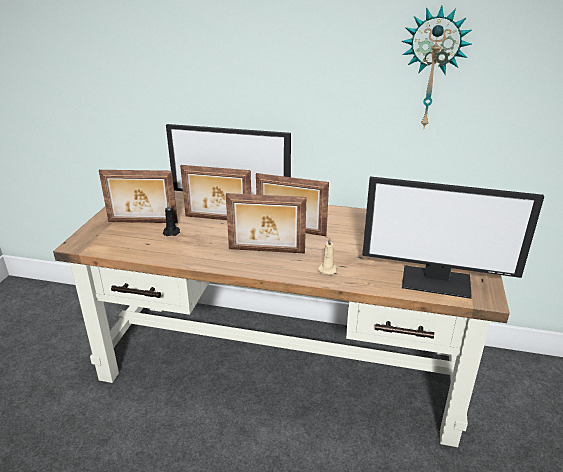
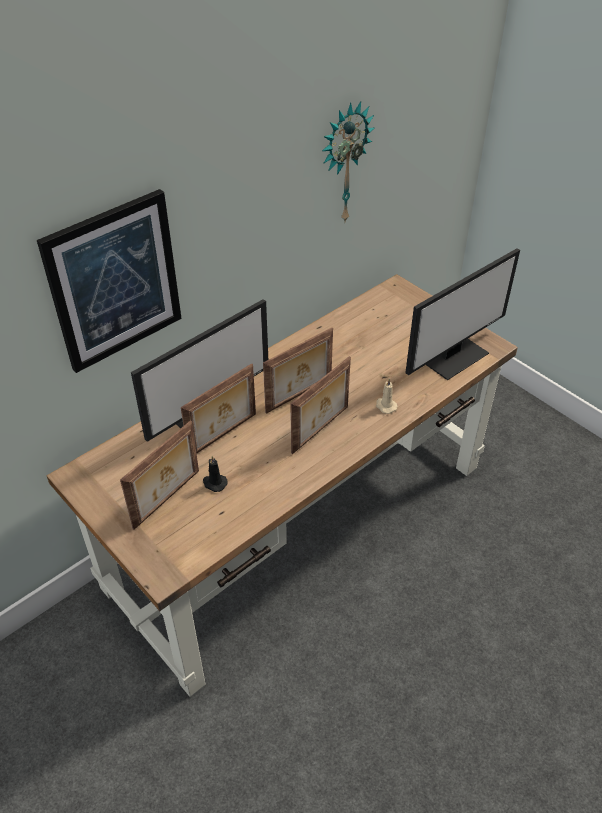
camera: 55 degrees left, 15 degrees up
none -> picture [37,189,182,373]

